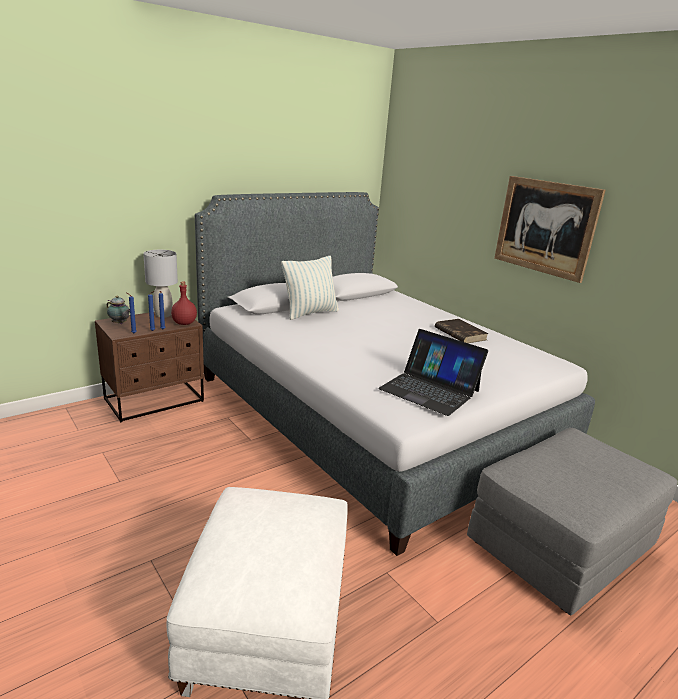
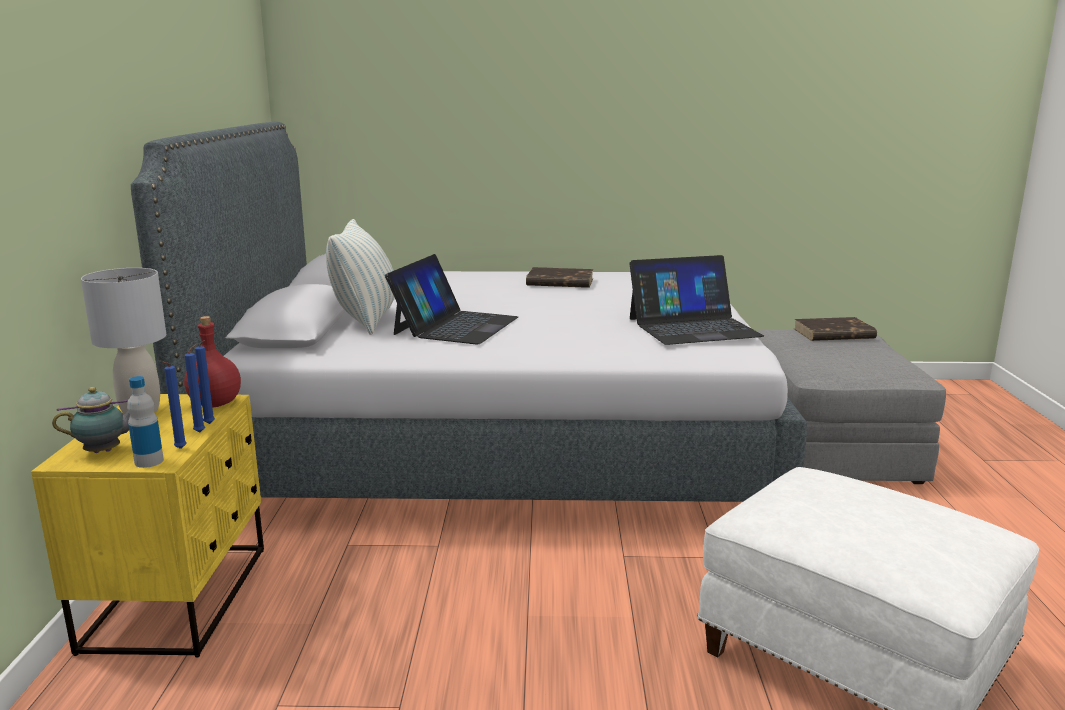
camera: 50 degrees left, 5 degrees down
brown nightstand [95,312,204,422] -> yellow nightstand [31,394,264,658]
picture [494,176,606,283] -> none
none -> bottle [127,376,164,468]
none -> laptop [385,254,518,345]
none -> brown book [794,317,877,341]

